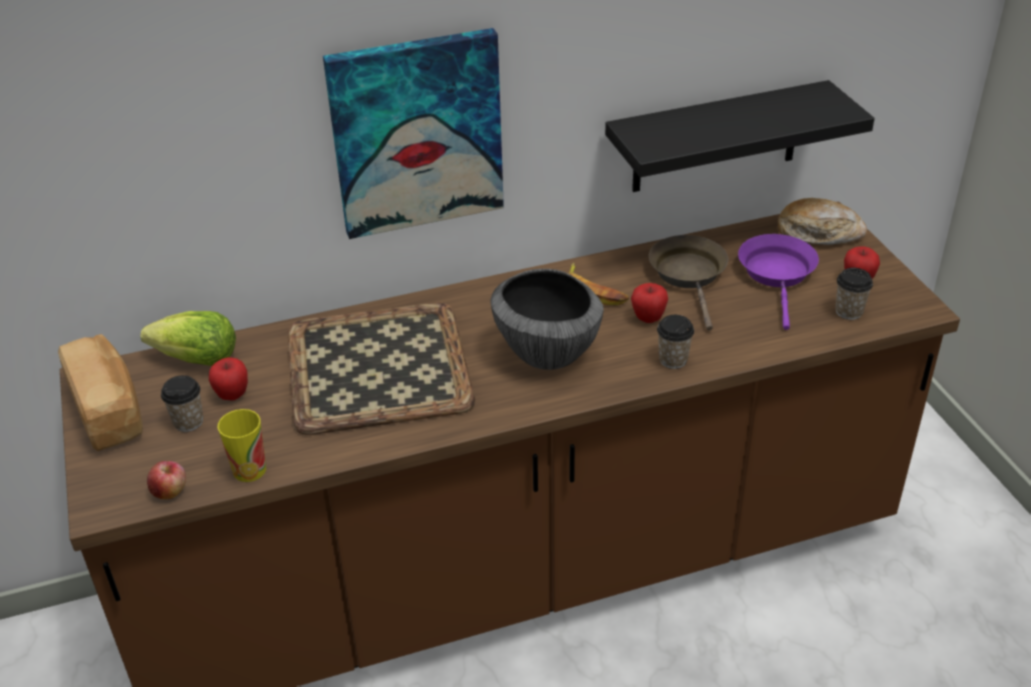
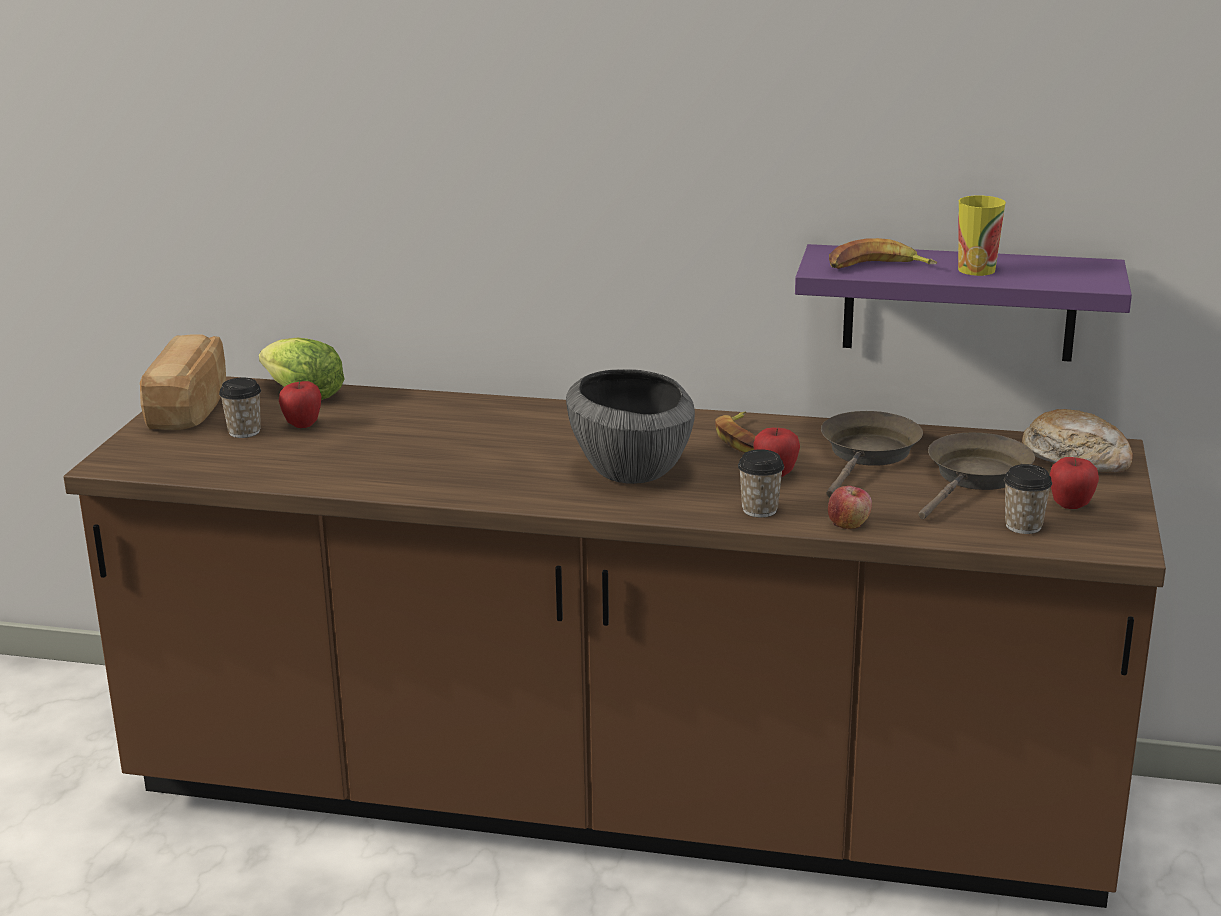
camera: 30 degrees right, 15 degrees down
apple [147,461,186,499] -> apple moved to [828,486,872,529]
cup [218,409,266,482] -> cup moved to [958,196,1006,276]
tray [288,302,475,435] -> none
picture [323,28,504,239] -> none
black shelf [605,80,875,192] -> purple shelf [795,244,1132,362]
purple frying pan [738,234,819,330] -> brown frying pan [918,433,1035,519]
none -> banana [829,238,937,269]

